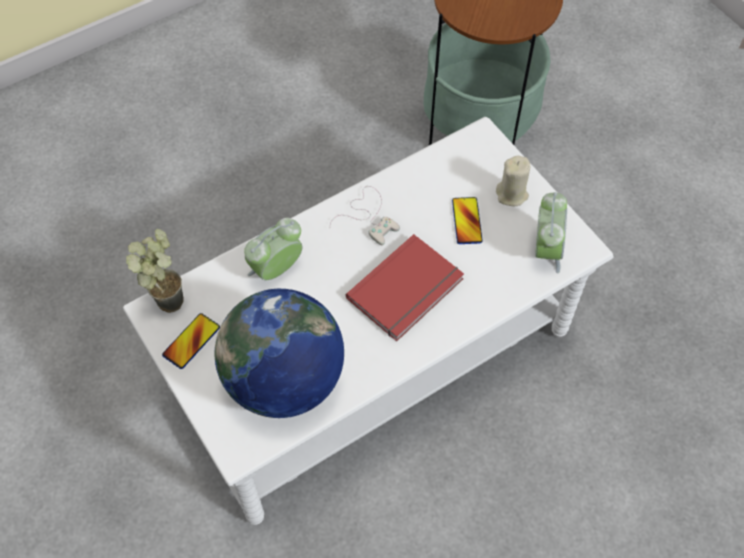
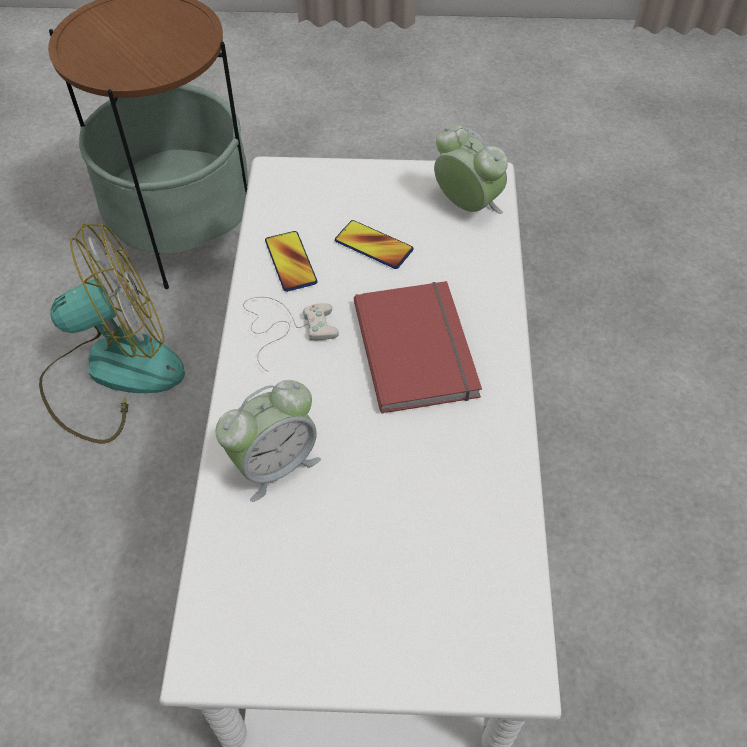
camera: 55 degrees left, 5 degrees down
potted plant [126,229,183,313] -> none
phone [162,313,220,369] -> phone moved to [265,231,317,292]
globe [215,289,344,418] -> none
alarm clock [244,218,303,280] -> alarm clock turned 120 degrees counterclockwise [216,380,321,502]
beige candle [496,156,530,206] -> none
none -> fan [39,224,185,443]

